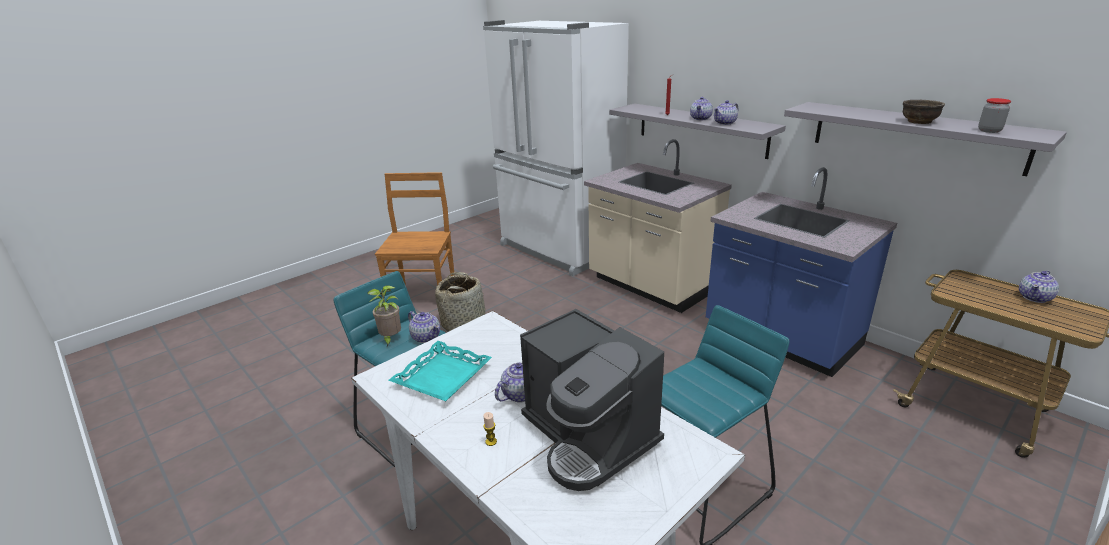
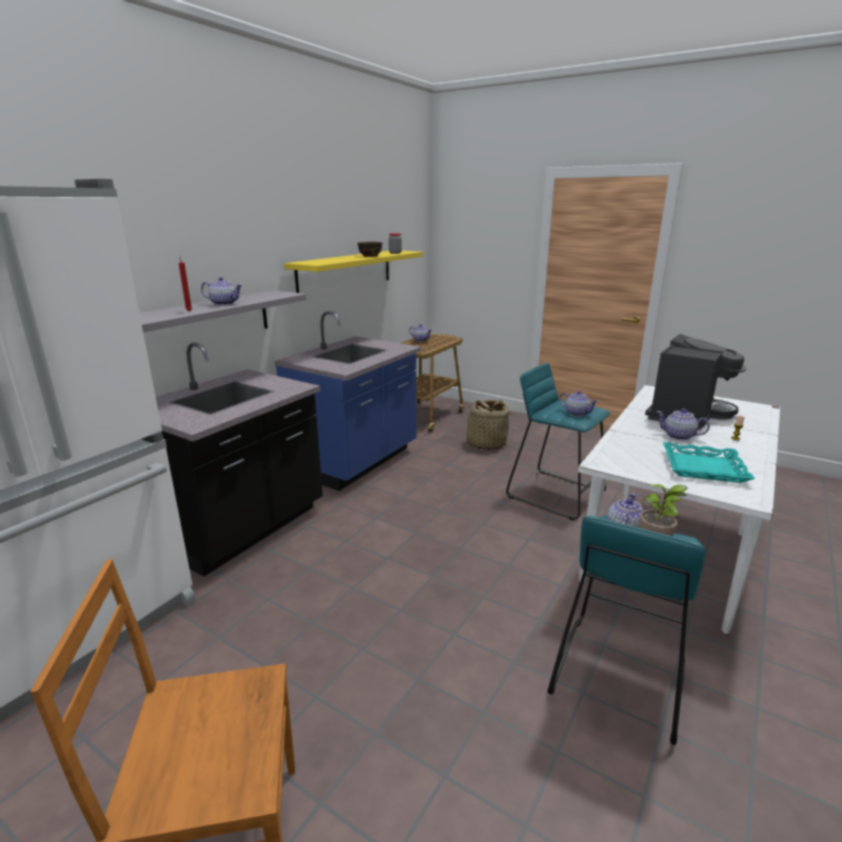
camera: 105 degrees left, 5 degrees down
basket [435,272,485,332] -> basket moved to [459,400,512,450]
beige counter [584,139,732,313] -> black counter [156,342,323,576]
teapot [714,100,738,125] -> teapot moved to [559,391,598,416]
grey shelf [784,102,1067,176] -> yellow shelf [284,251,423,293]

